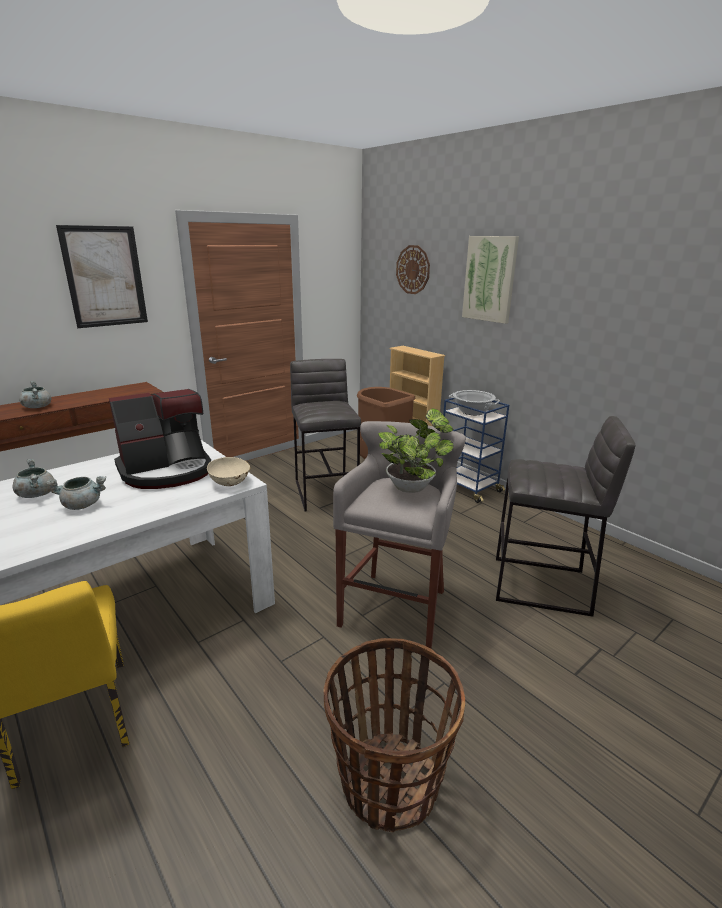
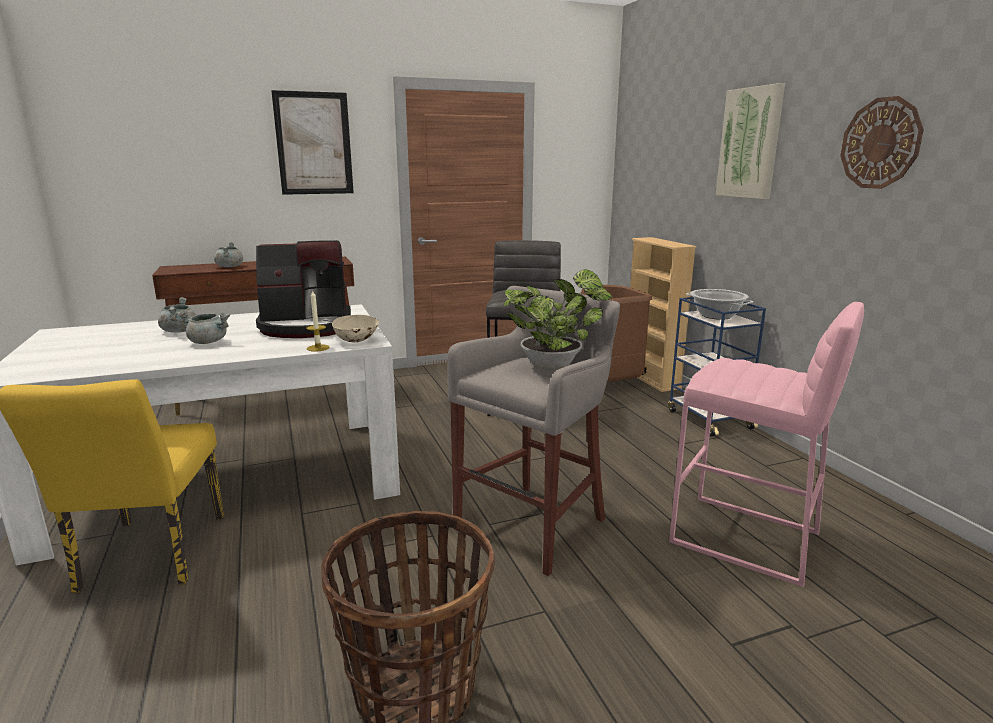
camera: 20 degrees right, 5 degrees down
wall clock [396,245,430,294] -> wall clock moved to [840,96,924,189]
grey stool [496,416,636,617] -> pink stool [669,302,864,587]
none -> candle [306,289,329,352]

